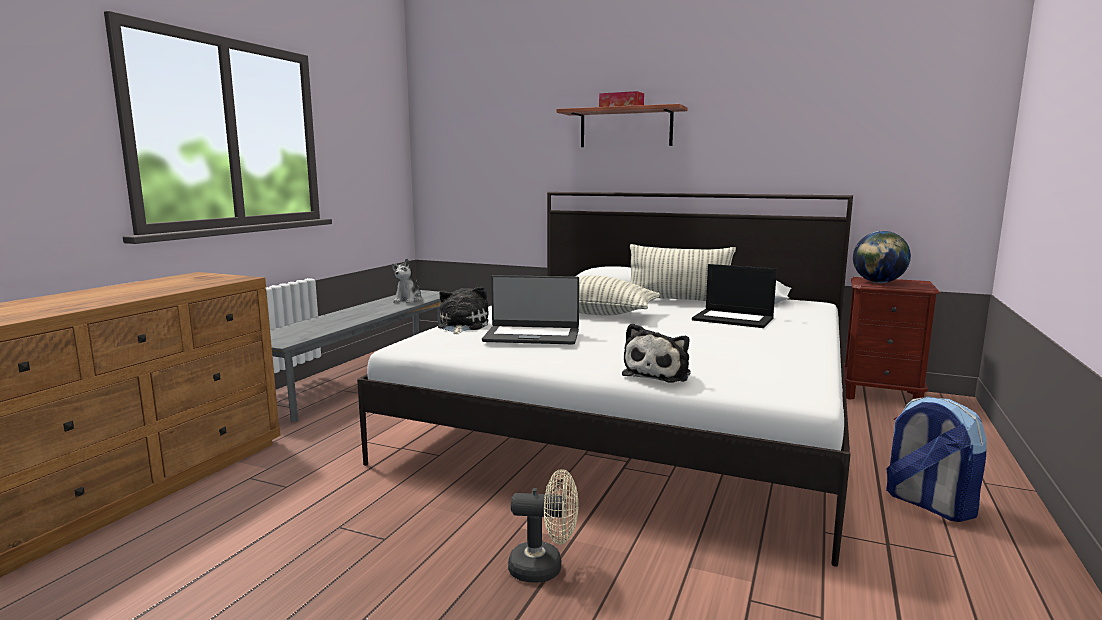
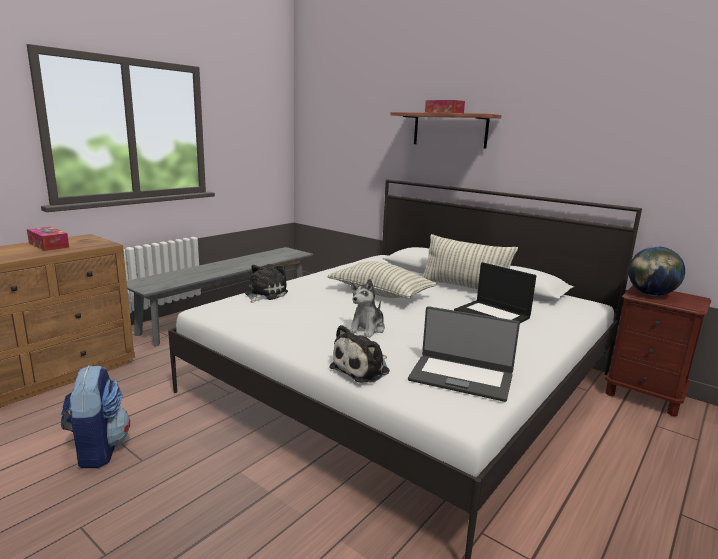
camera: 15 degrees right, 5 degrees up
plush toy [392,258,422,303] -> plush toy moved to [349,279,385,338]
laptop [482,275,579,344] -> laptop moved to [408,306,520,402]
beige fan [508,469,578,583] -> none
backpack [886,396,987,522] -> backpack moved to [61,365,130,468]
none -> tissue box [27,227,69,251]

